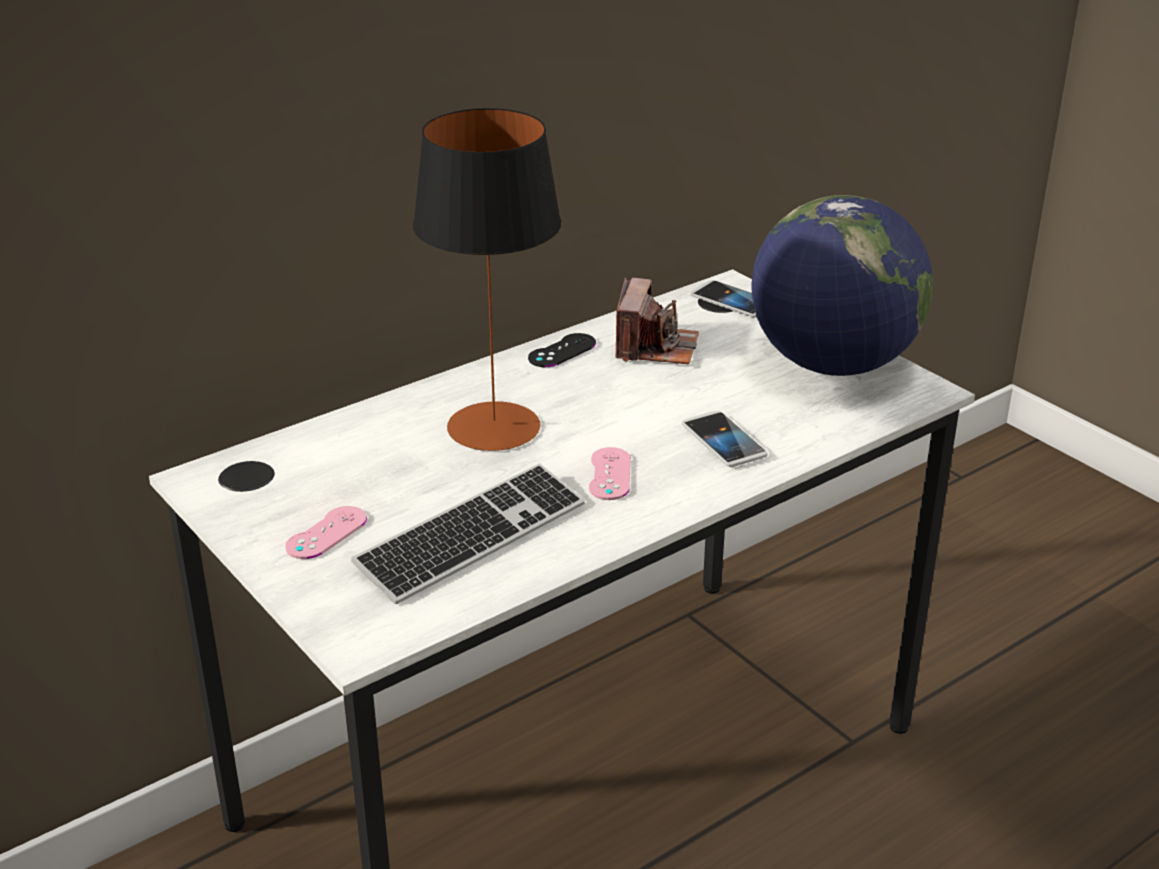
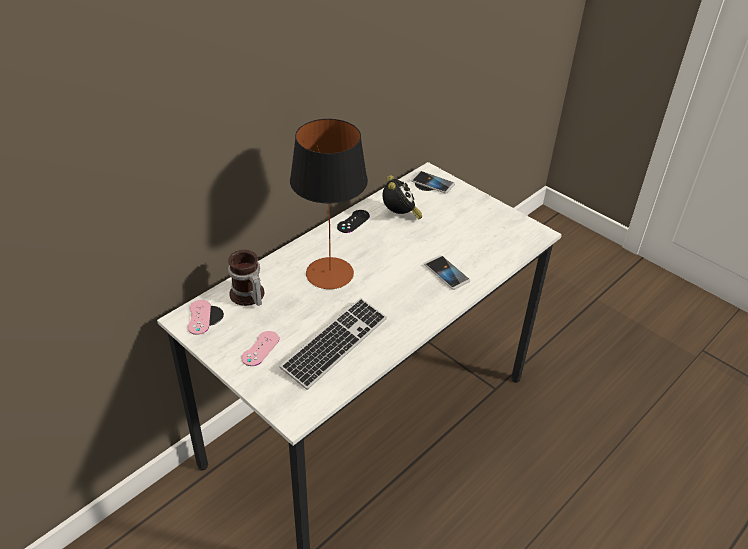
camera: 10 degrees left, 10 degrees up
pink game controller [589,447,631,500] -> pink game controller moved to [188,300,211,335]
camera [615,278,699,364] -> alarm clock [382,175,422,220]
globe [751,195,933,376] -> none
none -> mug [228,250,264,306]

